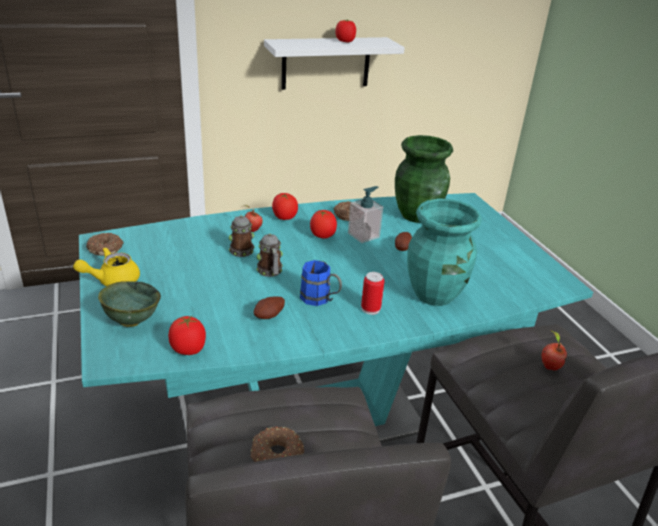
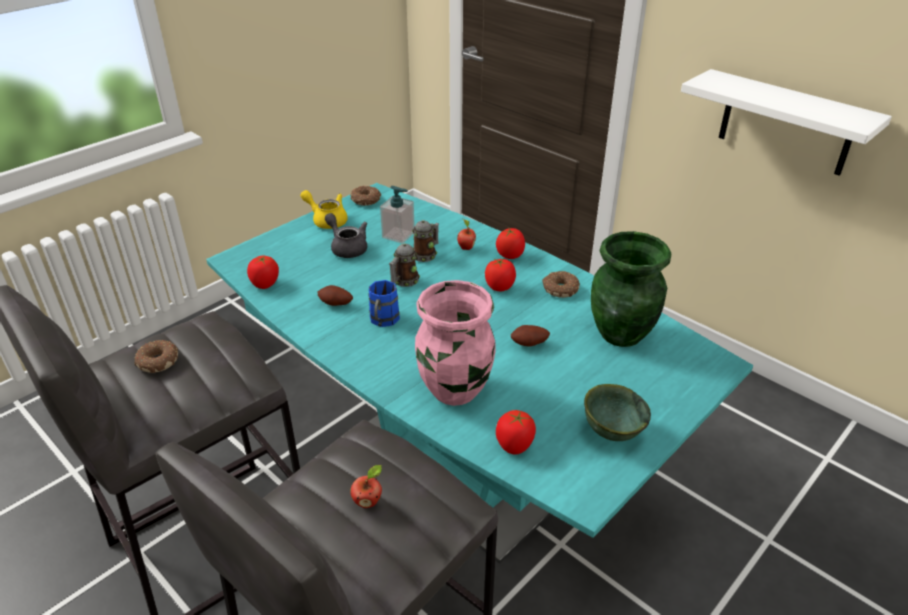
camera: 65 degrees right, 5 degrees up
green bowl [98,281,161,327] -> green bowl moved to [584,384,651,441]
tomato [335,20,356,42] -> tomato moved to [496,410,536,454]
soap dispenser [348,186,383,243] -> soap dispenser moved to [380,186,415,244]
can [361,272,384,315] -> none
turquoise vase [407,198,482,306] -> pink vase [415,280,496,406]
none -> grey teapot [325,213,367,258]

